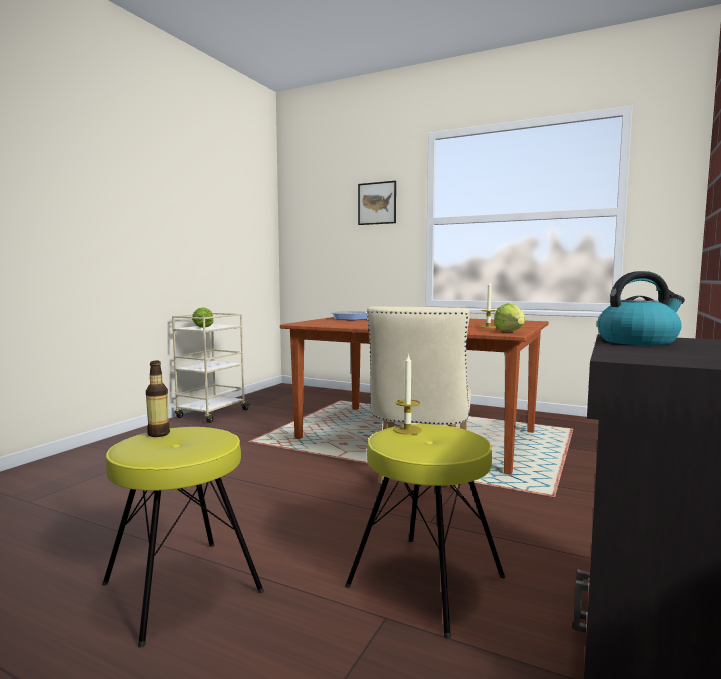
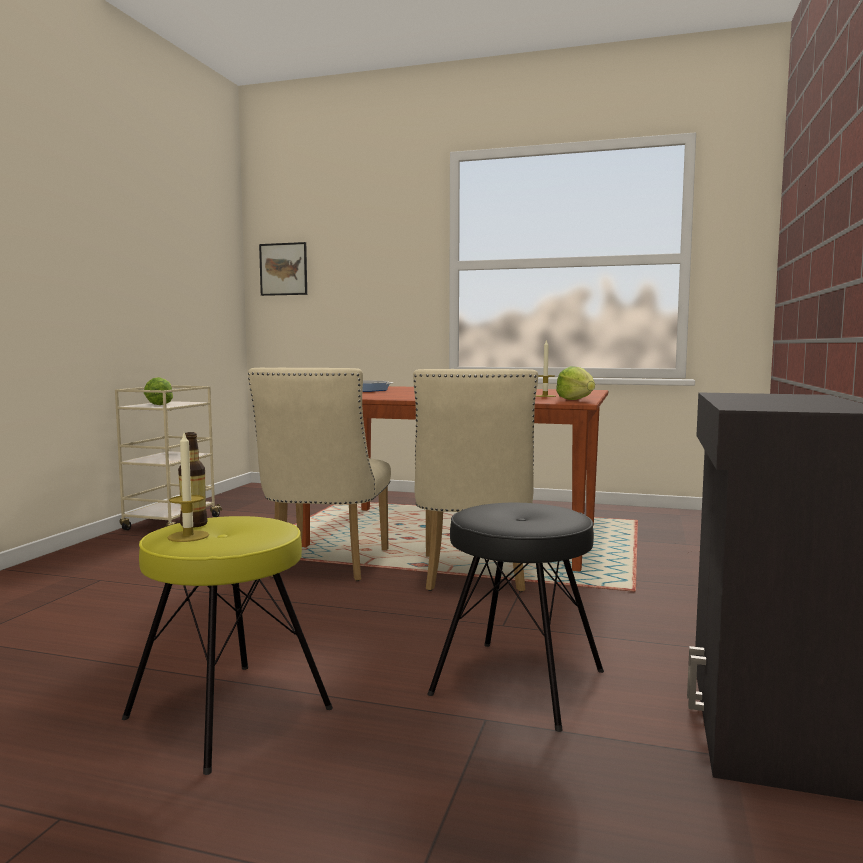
camera: 10 degrees left, 0 degrees up
yellow stool [345,424,505,639] -> black stool [427,503,604,732]
picture [358,181,396,225] -> picture moved to [259,242,307,296]
candle [393,354,422,435] -> candle moved to [167,433,209,542]
kettle [597,271,685,345] -> none
none -> beige chair [248,368,391,581]

